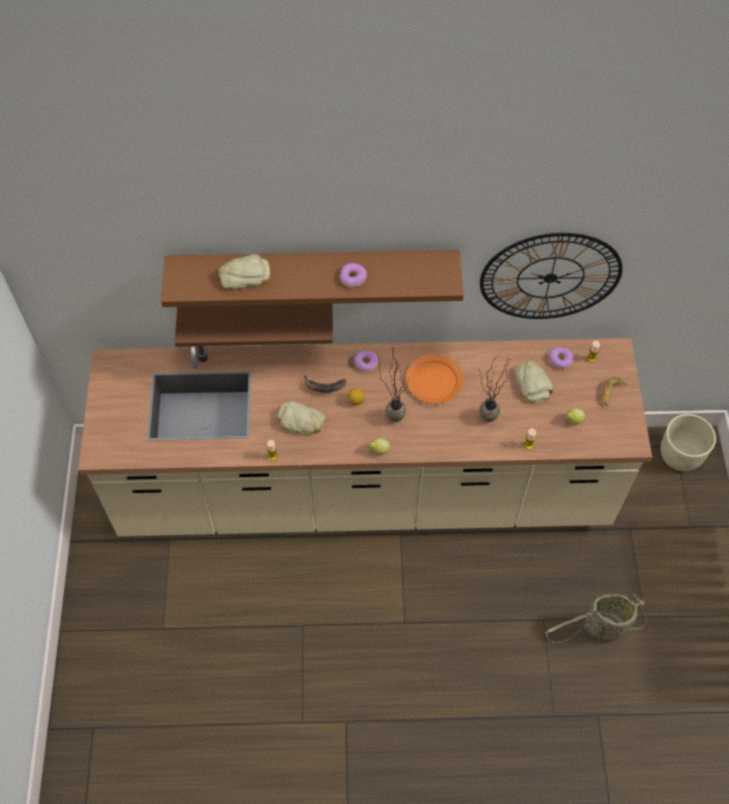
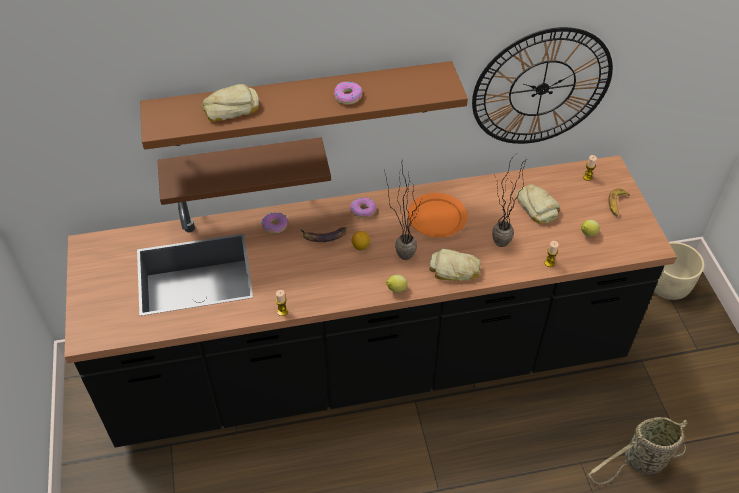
camera: 10 degrees left, 10 degrees down
beige counter [78,338,652,536] -> black counter [64,155,677,447]
bread [277,401,326,435] -> bread moved to [429,249,481,281]
donut [549,347,574,368] -> donut moved to [261,213,288,233]

